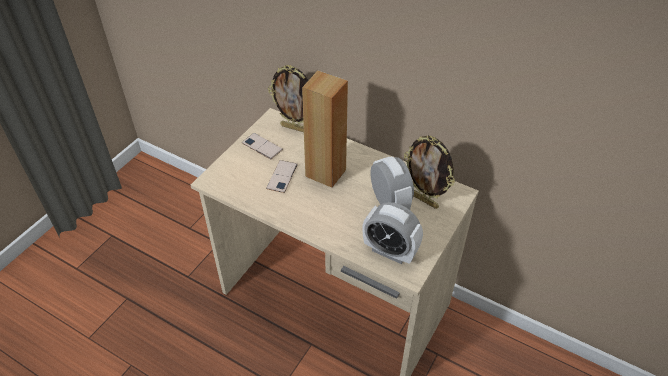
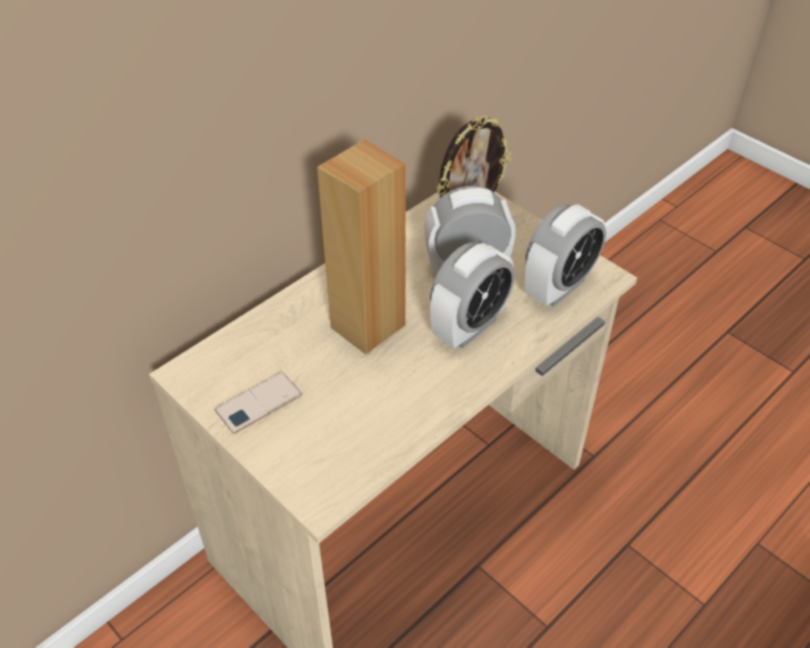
camera: 75 degrees left, 0 degrees up
phone [266,160,298,193] -> none
picture frame [268,65,308,132] -> none
none -> alarm clock [430,242,515,348]

